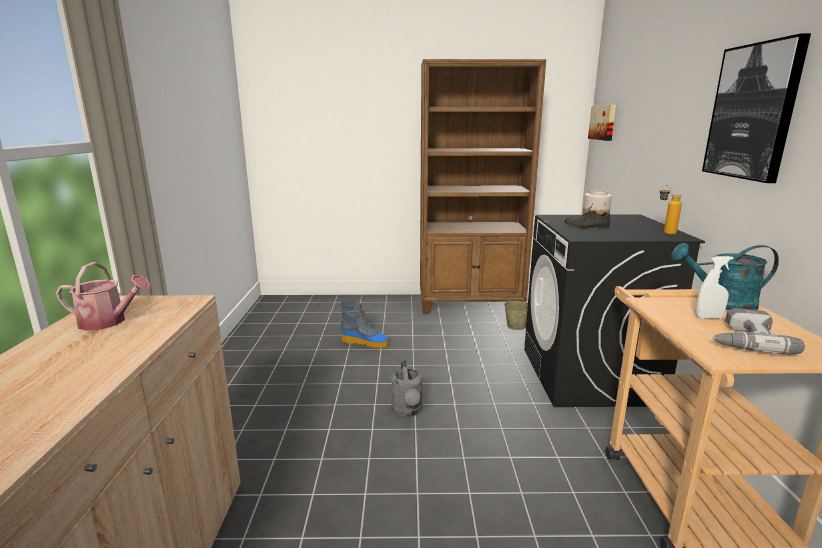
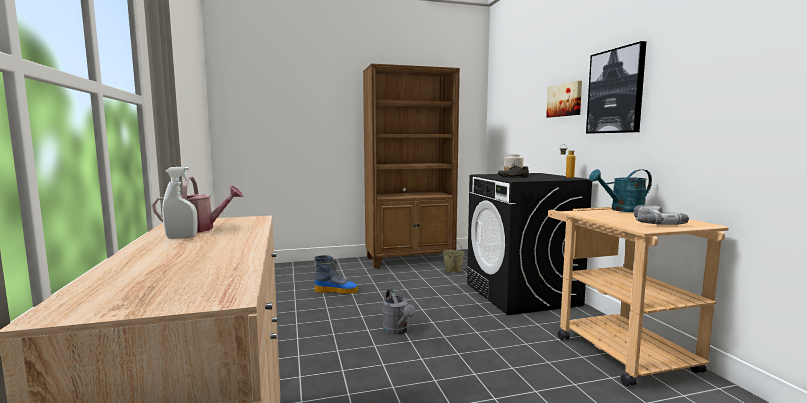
camera: 15 degrees left, 10 degrees down
picture [588,105,616,141] -> picture moved to [546,81,582,117]
white spray bottle [696,256,733,319] -> white spray bottle moved to [162,167,198,239]

